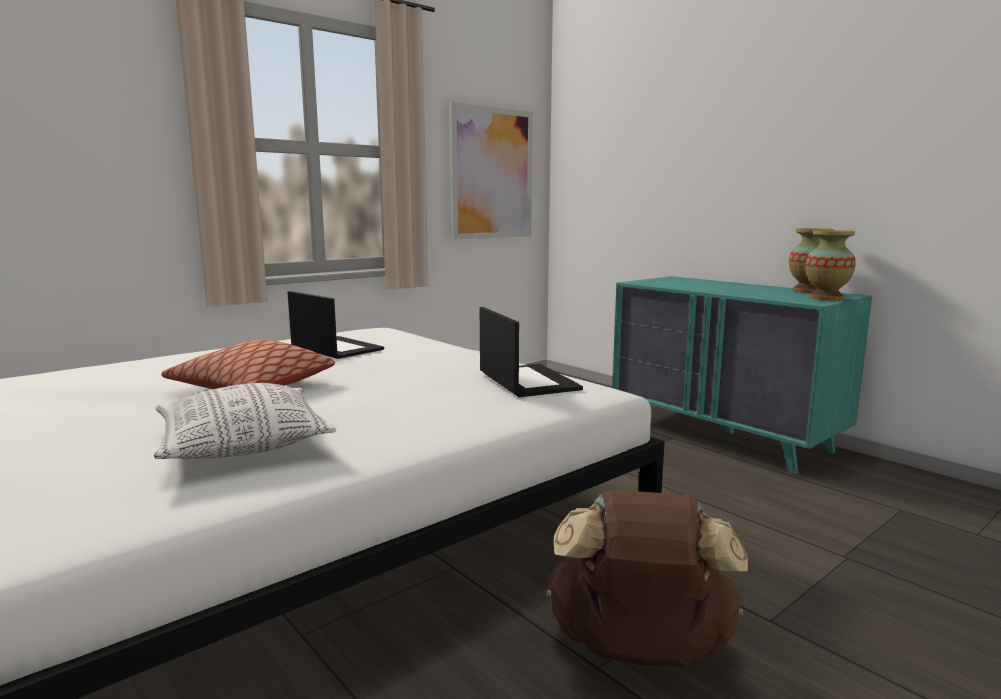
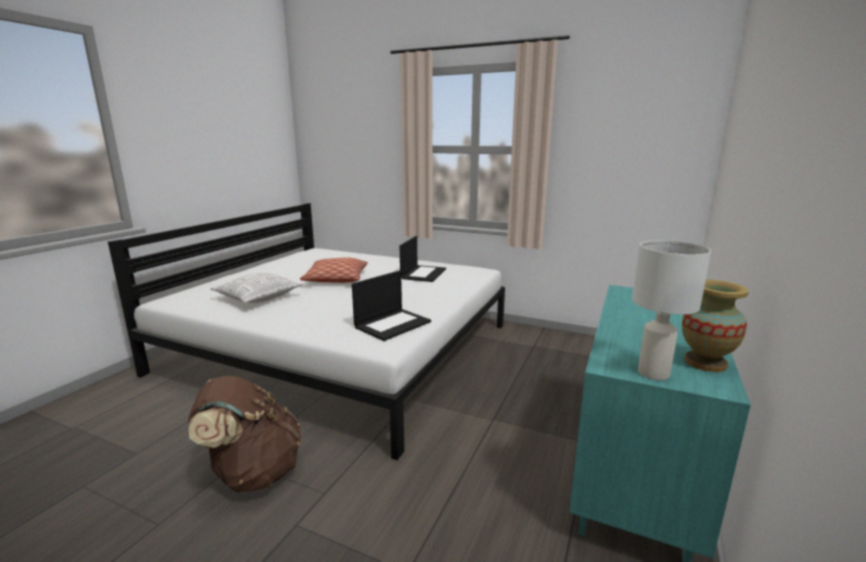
camera: 65 degrees right, 5 degrees up
picture [449,102,532,240] -> none
vase [805,230,856,301] -> white table lamp [632,240,711,380]

